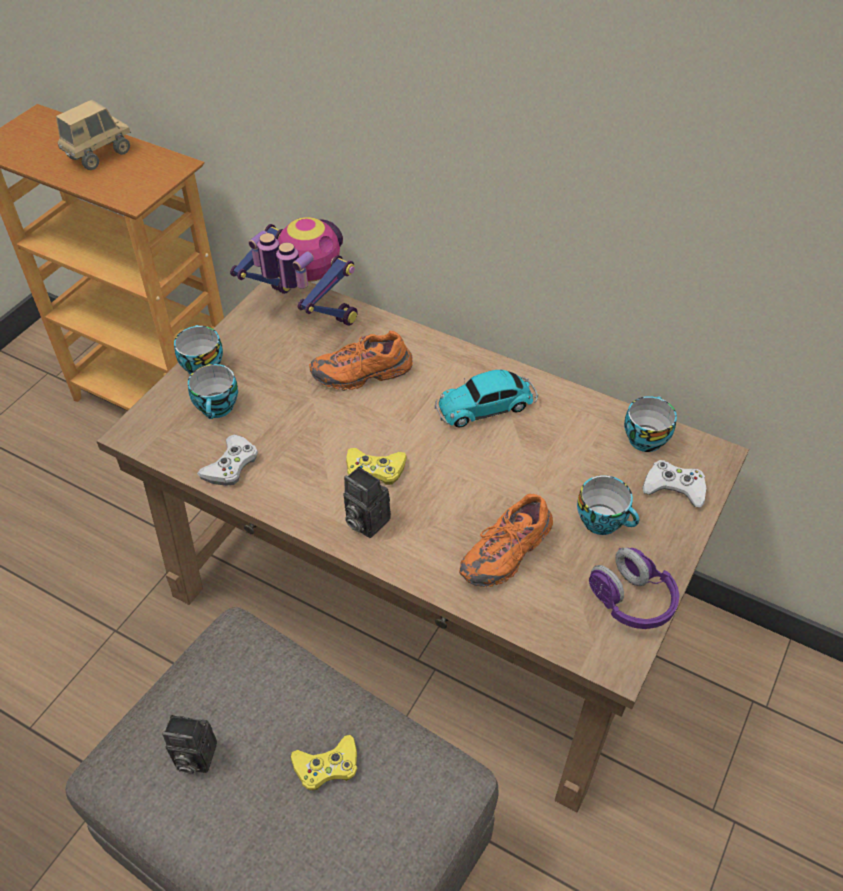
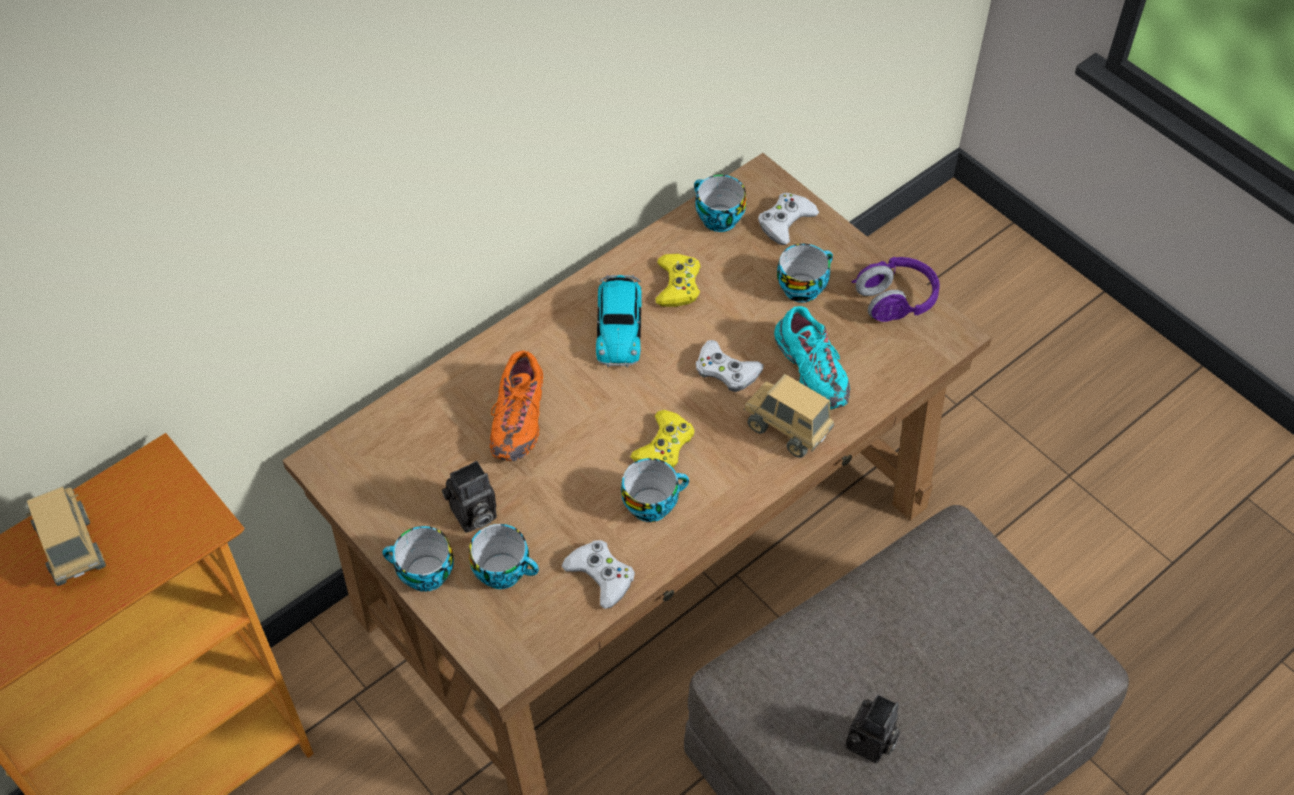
camera: 70 degrees left, 5 degrees up
toy robot [230,217,358,326] -> none
yellow game controller [290,735,357,790] -> yellow game controller moved to [655,253,701,307]
camera [344,466,391,538] -> camera moved to [442,461,497,533]
orange shoe [459,494,553,587] -> turquoise shoe [774,306,850,409]
none -> cup [621,458,689,522]
none -> white game controller [696,340,764,392]
none -> toy truck [744,374,834,458]

